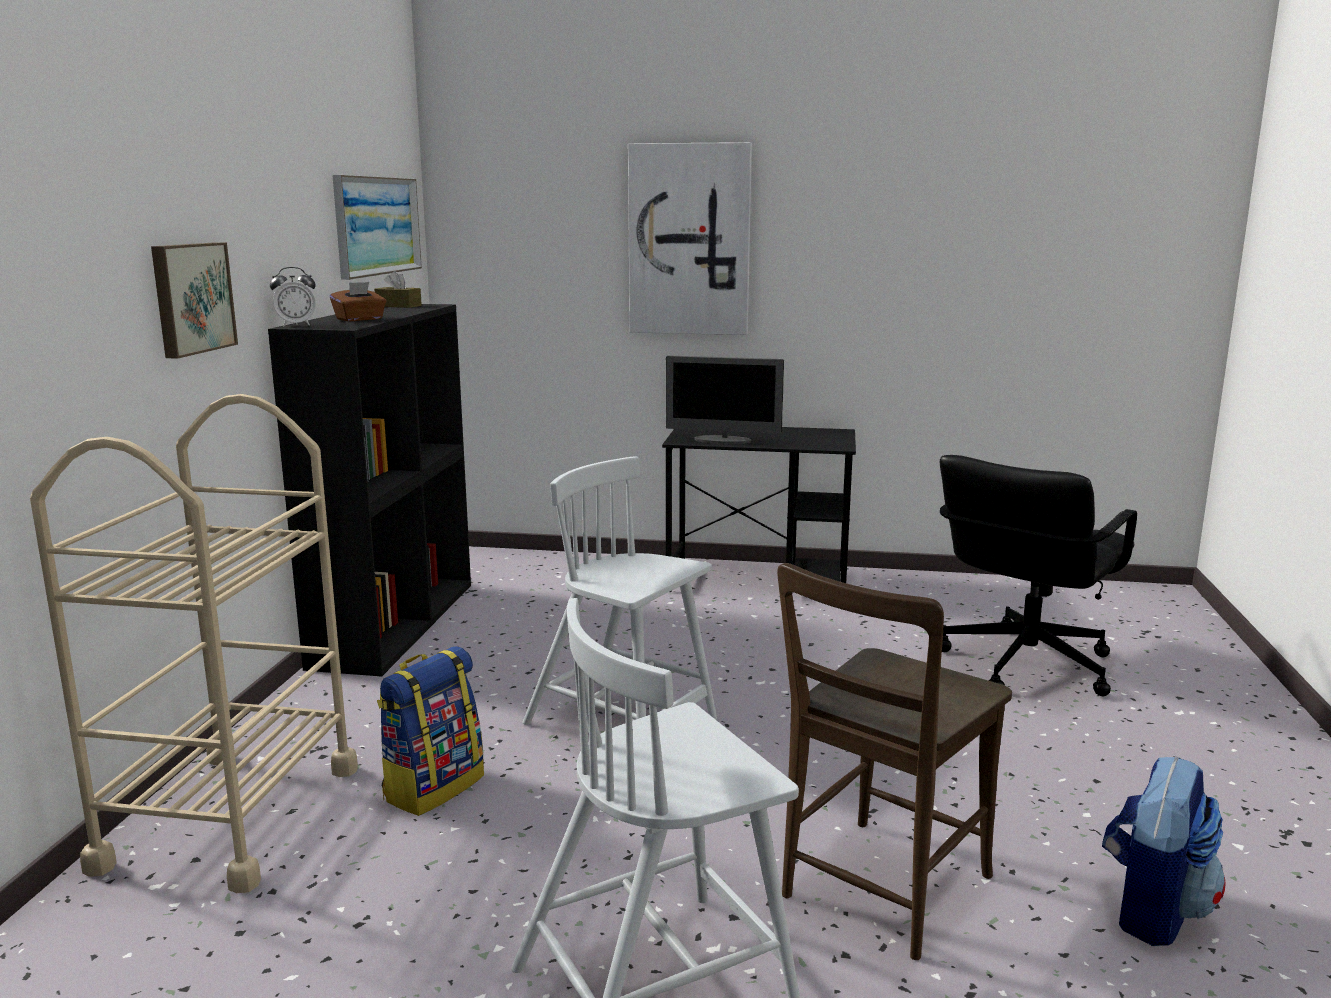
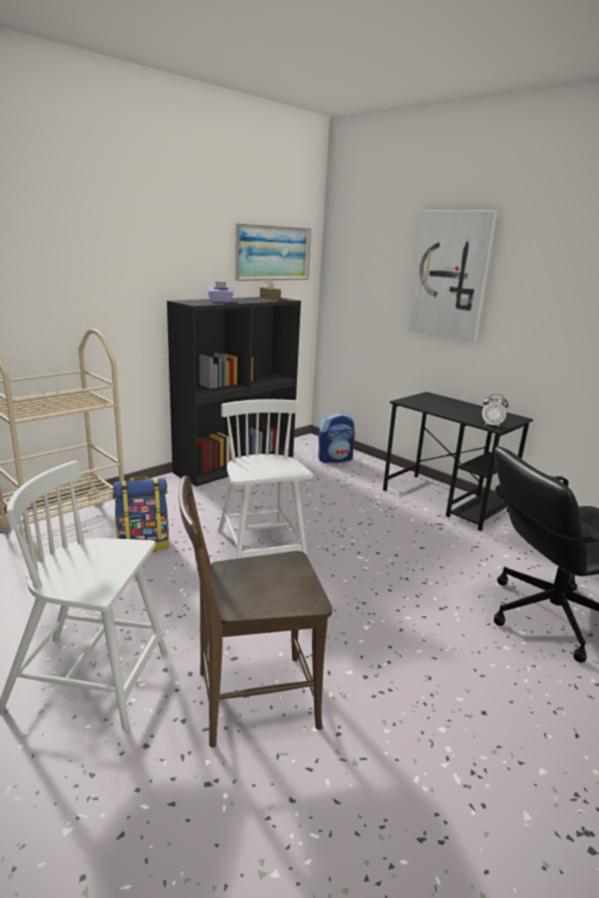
camera: 35 degrees right, 5 degrees up
picture [151,242,238,359] -> none
alarm clock [270,267,316,326] -> alarm clock moved to [482,394,509,427]
brown tissue box [330,282,386,321] -> purple tissue box [208,281,234,303]
monitor [666,356,784,444] -> none
backpack [1102,756,1226,946] -> backpack moved to [318,412,355,463]

